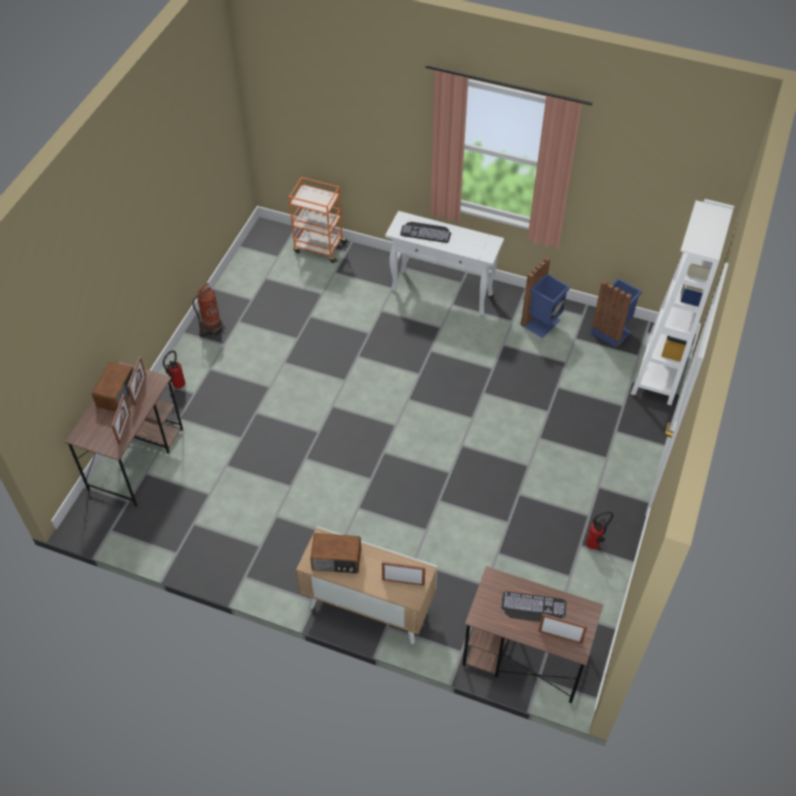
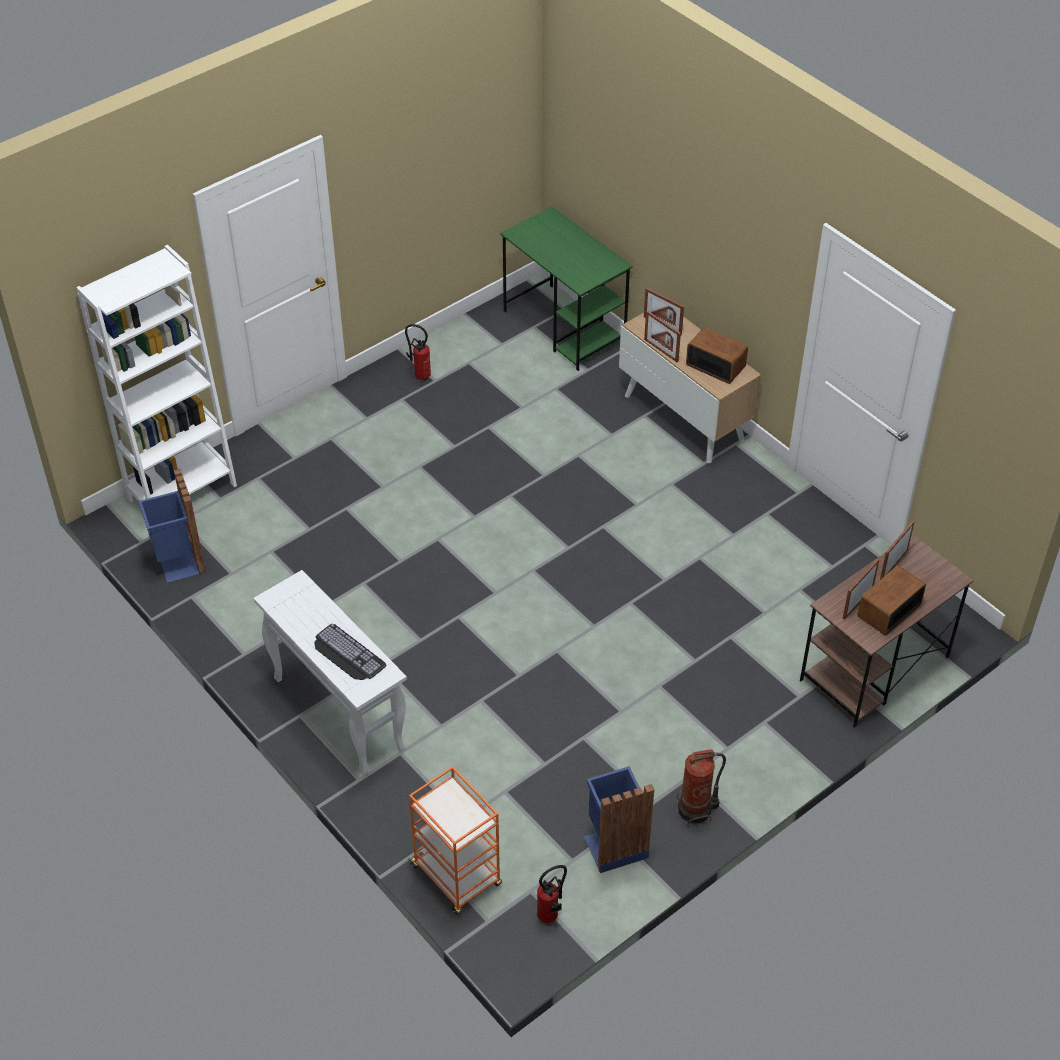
camera: 150 degrees left, 5 degrees down
fire extinguisher [163,350,185,389] -> fire extinguisher moved to [537,865,567,923]
brown desk [462,566,603,703] -> green desk [500,206,633,371]
keyboard [501,592,567,622] -> none
blue trash can [521,257,570,338] -> blue trash can moved to [584,766,654,873]
picture frame [539,614,588,644] -> picture frame moved to [644,310,681,362]

